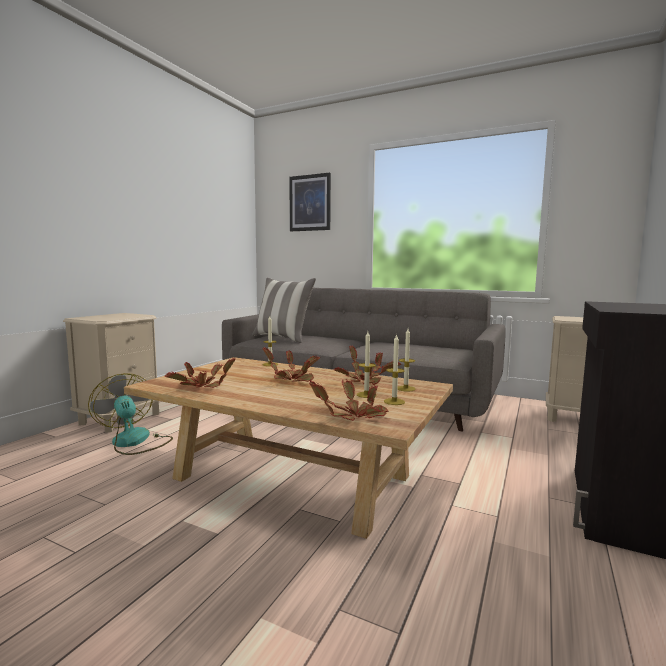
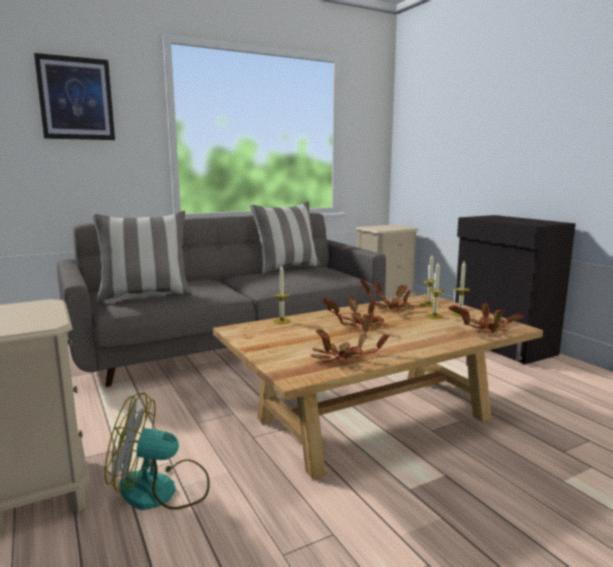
camera: 55 degrees left, 5 degrees up
none -> pillow [250,201,321,274]

